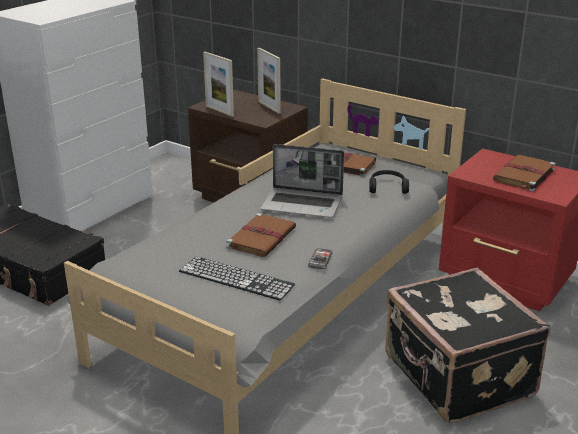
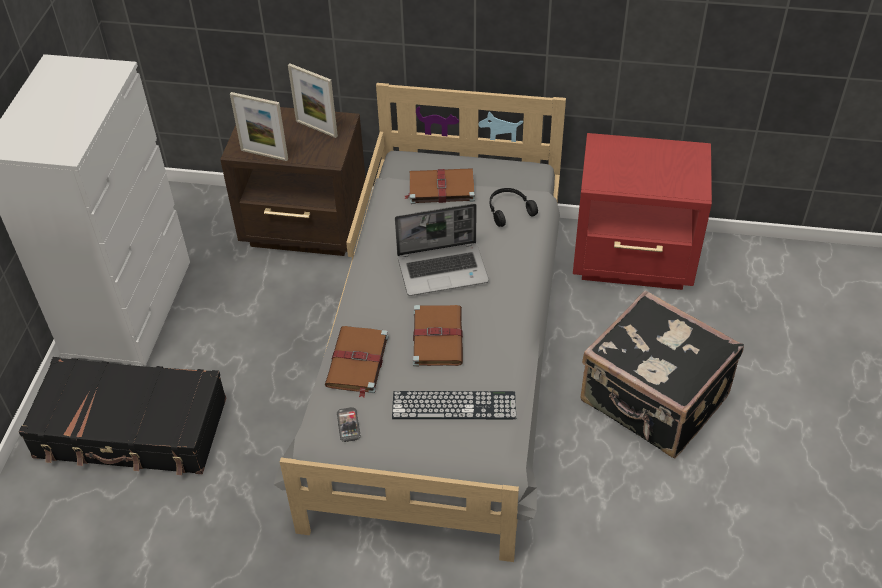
camera: 25 degrees left, 20 degrees up
phone [308,248,333,269] -> phone moved to [337,407,361,442]
brown book [493,155,556,192] -> brown book moved to [325,326,389,398]

